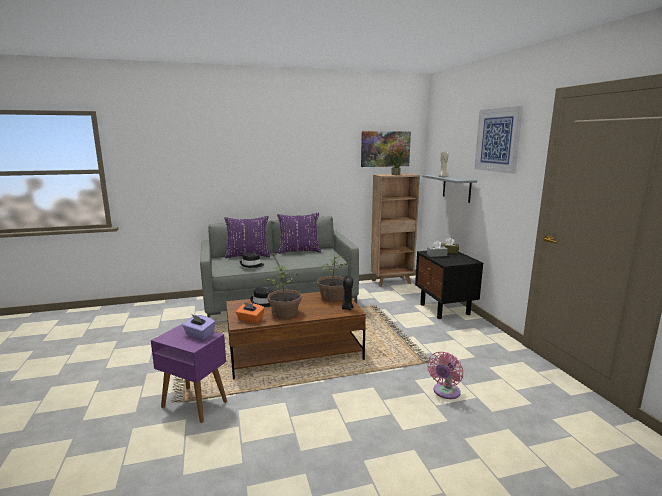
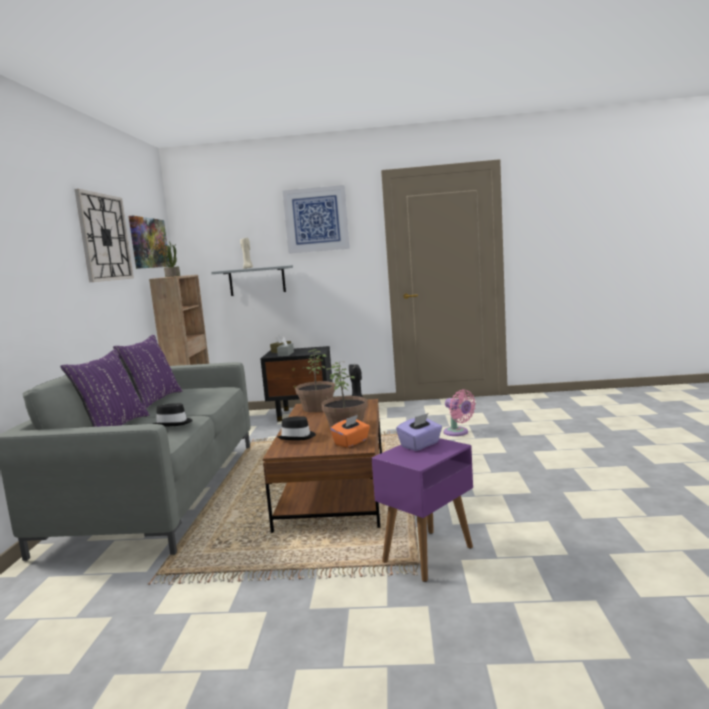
camera: 70 degrees left, 5 degrees down
none -> wall clock [75,189,134,282]

